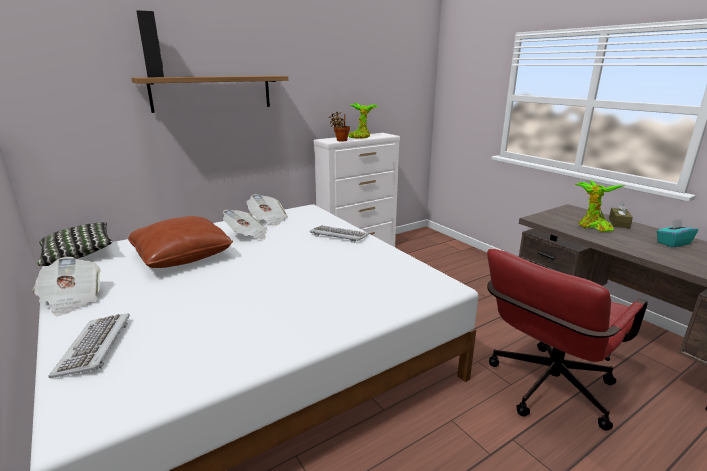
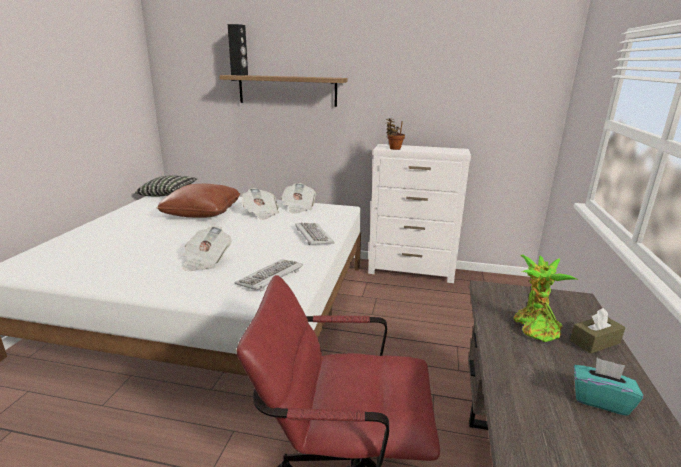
camera: 45 degrees right, 0 degrees up
newspaper [33,257,101,316] -> newspaper moved to [183,226,231,271]
keyboard [49,313,130,378] -> keyboard moved to [234,259,303,292]
potted plant [348,102,378,138] -> none

